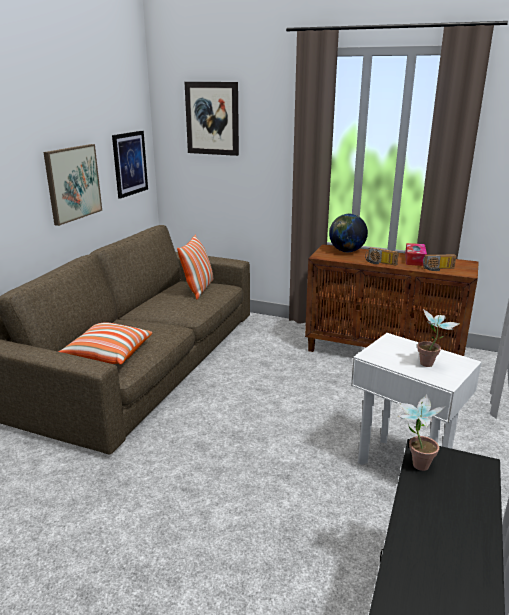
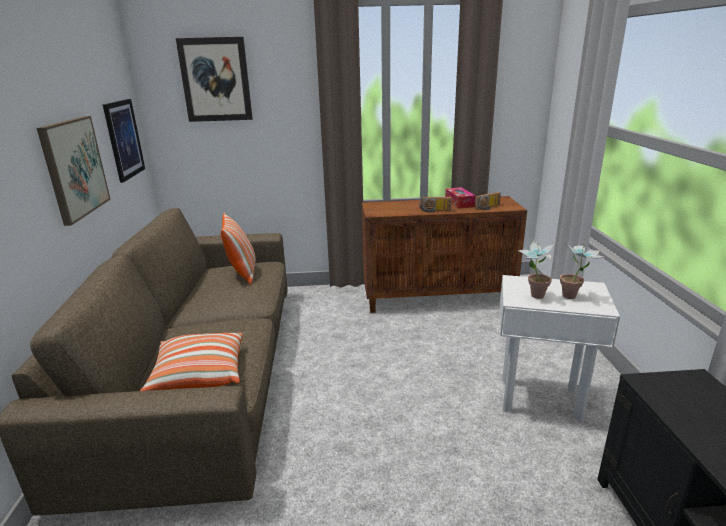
camera: 25 degrees left, 0 degrees up
globe [329,214,368,252] -> none
potted plant [397,394,445,471] -> potted plant moved to [517,240,555,299]

